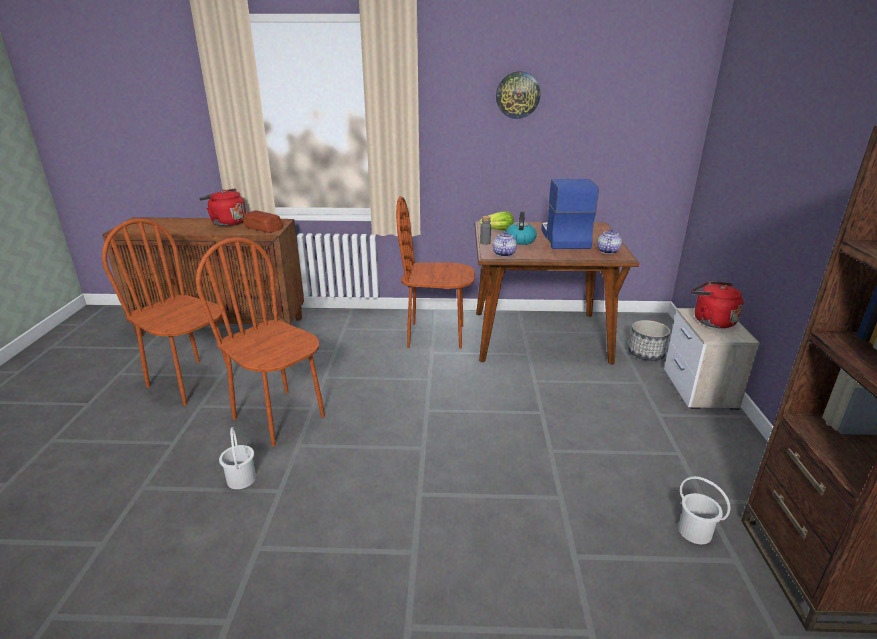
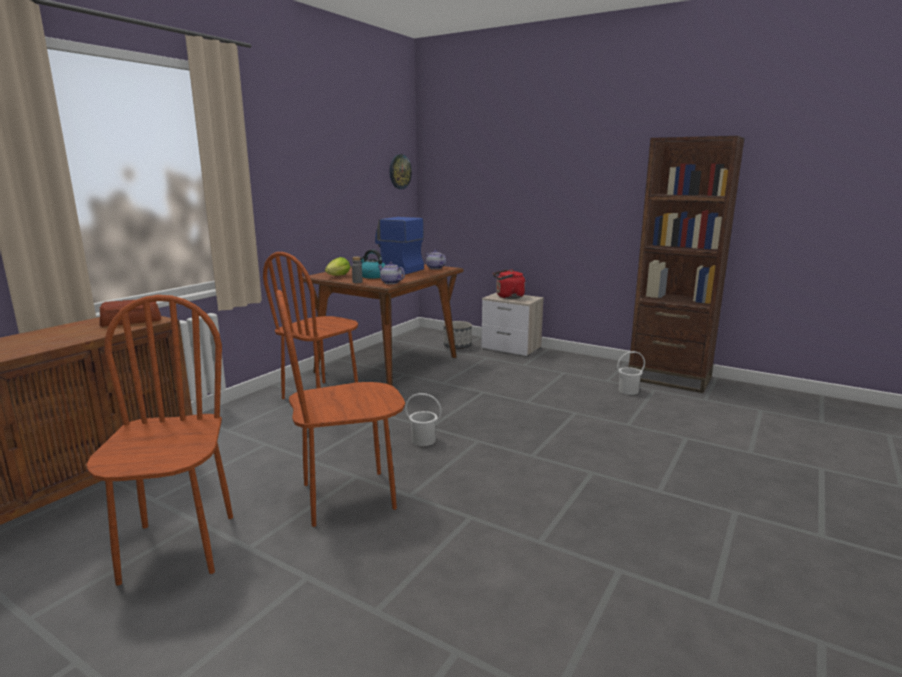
camera: 60 degrees left, 10 degrees down
brown chair [102,219,234,406] -> brown chair turned 105 degrees clockwise [87,295,233,586]
red kettle [199,189,246,226] -> none
white bucket [219,427,256,489] -> white bucket moved to [405,393,442,446]
wall clock [496,71,540,119] -> wall clock moved to [390,154,412,189]

